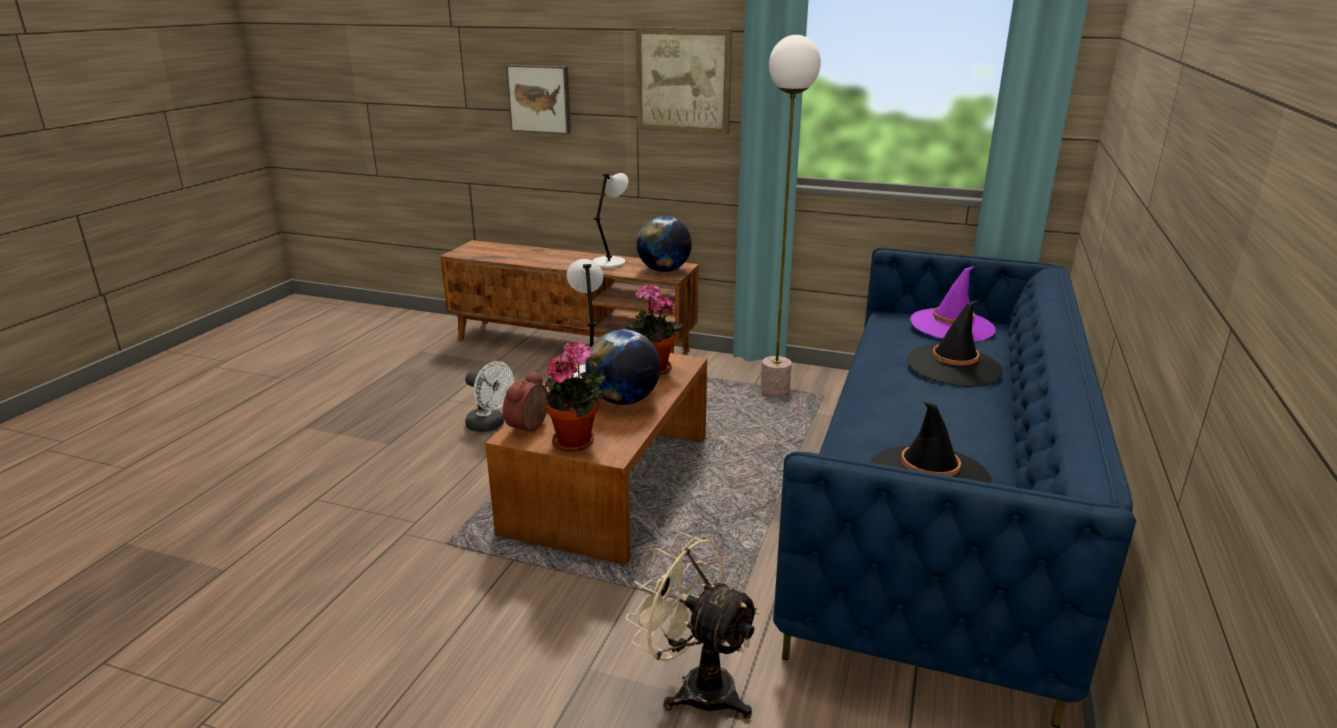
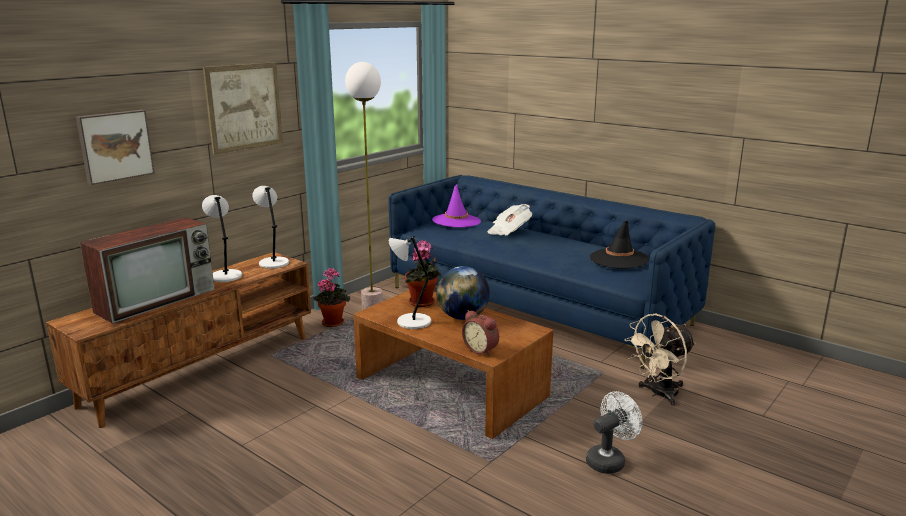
camera: 70 degrees left, 5 degrees down
white fan [465,361,514,432] -> white fan moved to [586,391,643,474]
potted plant [544,340,606,451] -> potted plant moved to [313,268,350,327]
globe [636,216,692,272] -> grey table lamp [252,186,289,269]
black hat [907,300,1003,387] -> newspaper [487,204,532,236]
none -> television [80,217,215,324]

